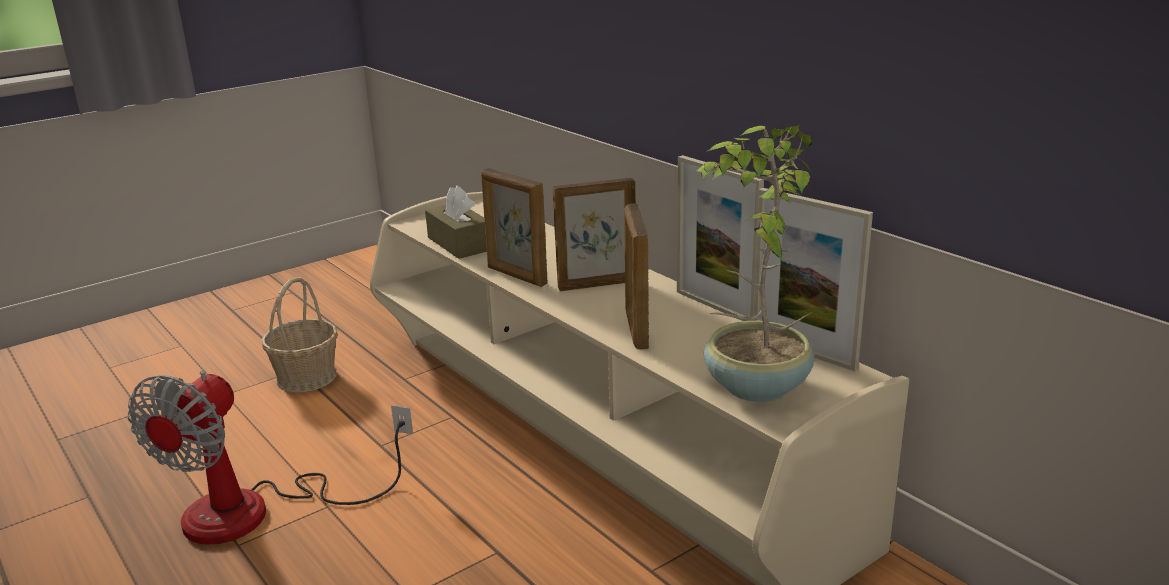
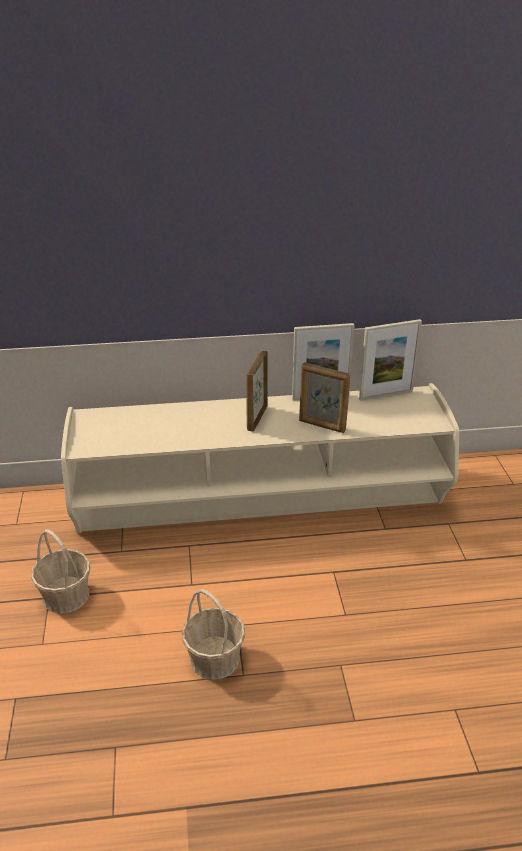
camera: 60 degrees left, 10 degrees up
fan [128,371,413,545] -> basket [182,589,245,680]
brown tissue box [425,186,487,259] -> none
picture frame [481,168,548,287] -> none
potted plant [696,125,814,402] -> none

